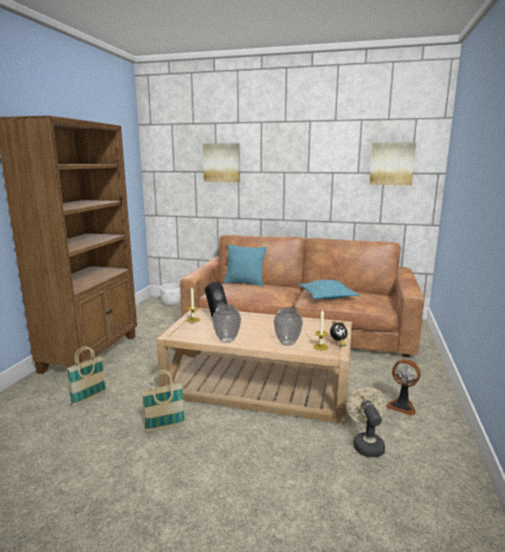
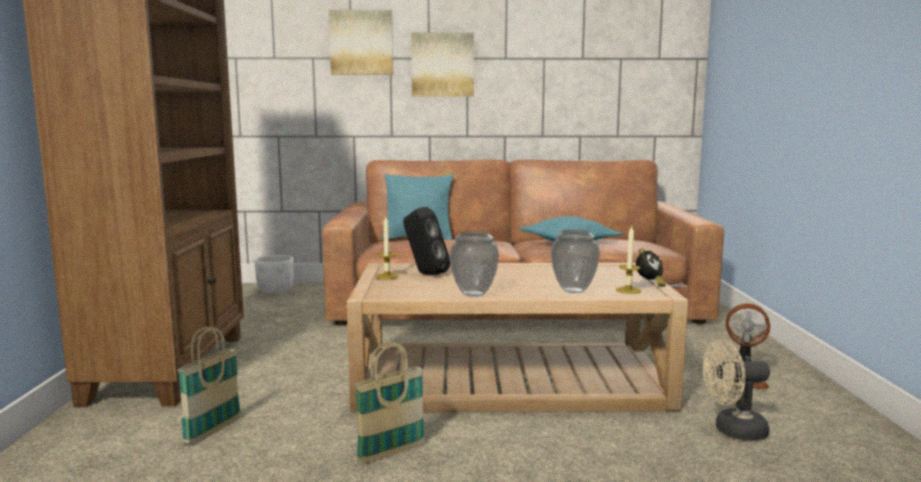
camera: 15 degrees left, 5 degrees down
beige fan [347,387,386,457] -> beige fan turned 75 degrees counterclockwise [703,340,770,440]
picture [369,142,416,185] -> picture moved to [411,32,474,97]

